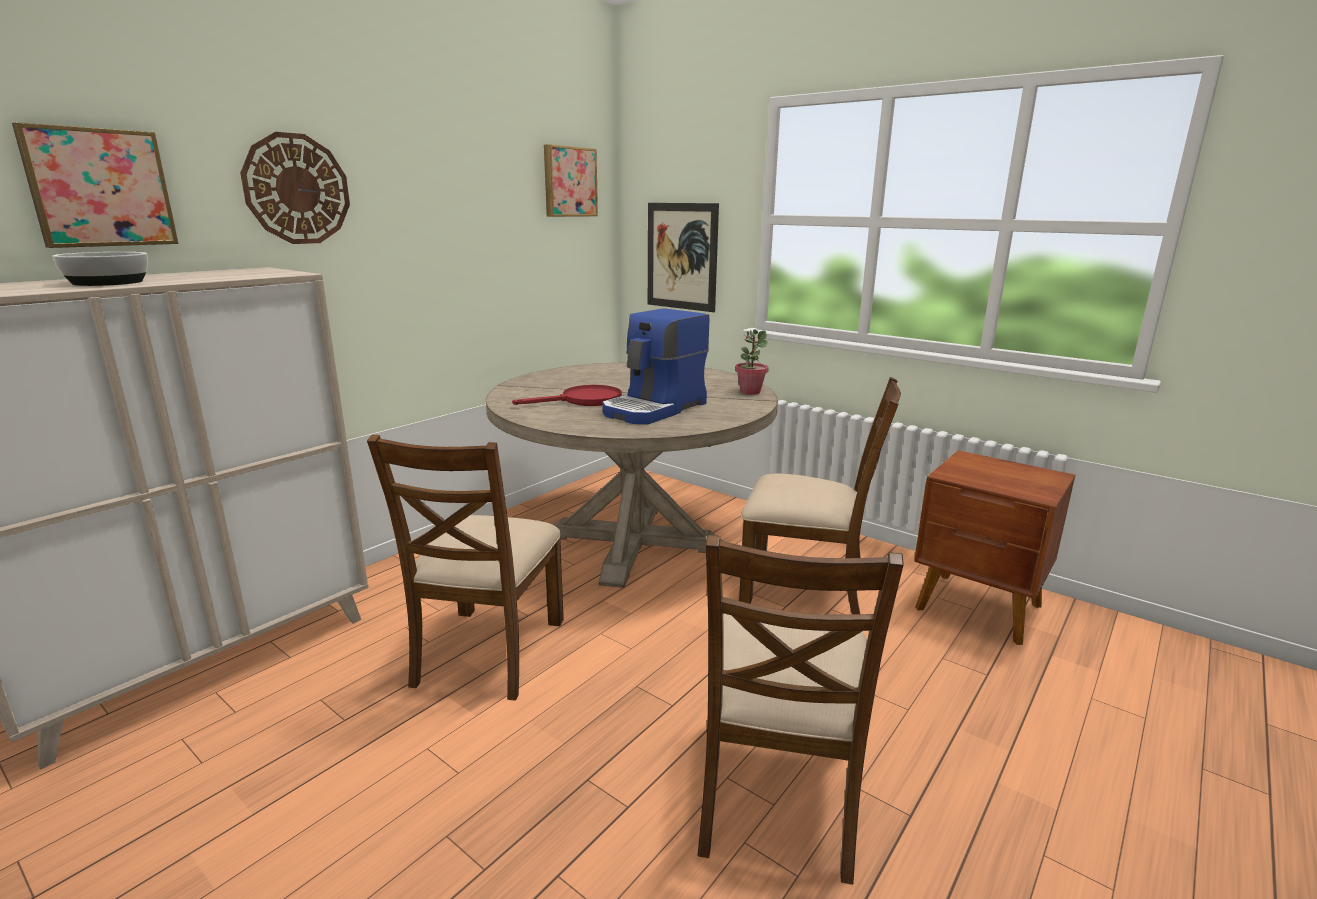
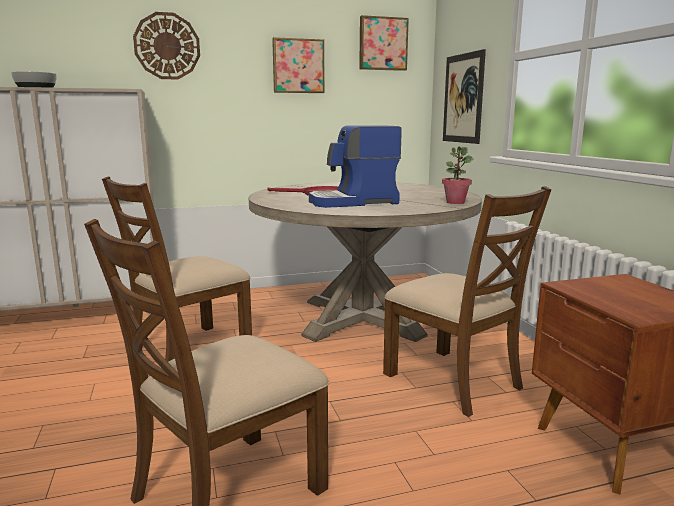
camera: 35 degrees right, 5 degrees down
picture [12,122,179,248] -> picture moved to [272,37,325,93]

